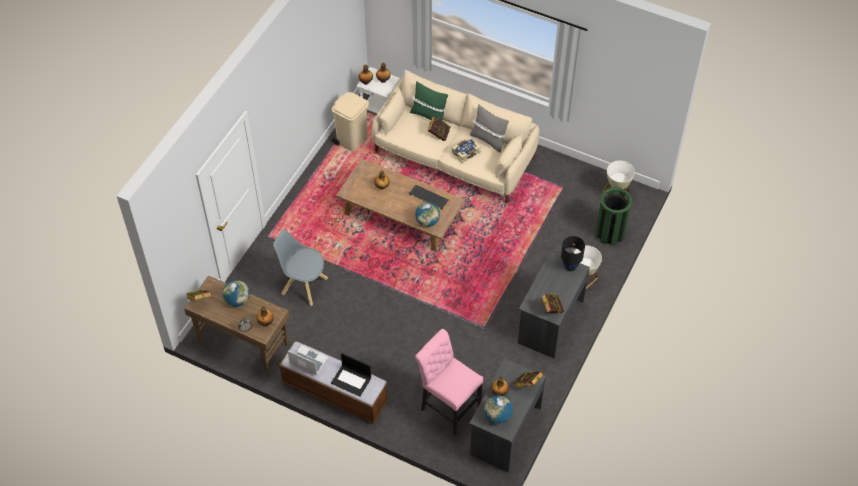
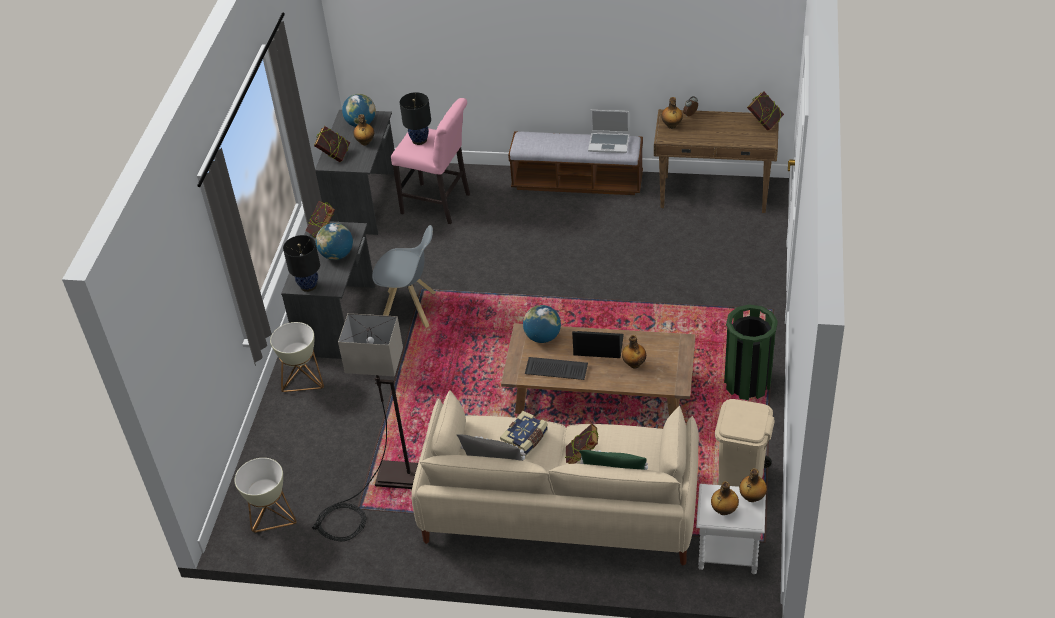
camera: 165 degrees right, 10 degrees down
globe [223,280,250,307] -> globe moved to [316,223,353,260]
grey chair [273,230,328,306] -> grey chair moved to [372,225,436,328]
laptop [331,353,371,396] -> laptop moved to [572,331,624,358]
green trash can [595,187,632,246] -> green trash can moved to [724,304,778,400]
none -> floor lamp [312,313,418,541]
none -> black table lamp [400,92,431,145]

